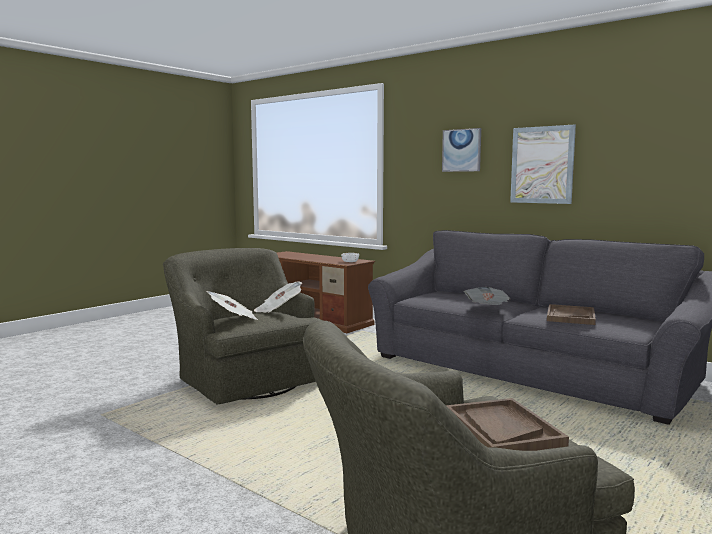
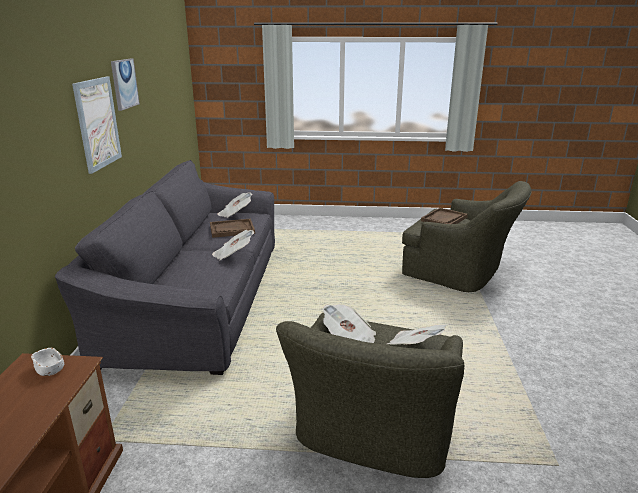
camera: 125 degrees left, 15 degrees up
picture [442,128,481,172] -> picture moved to [111,58,140,111]
none -> newspaper [217,192,252,218]

